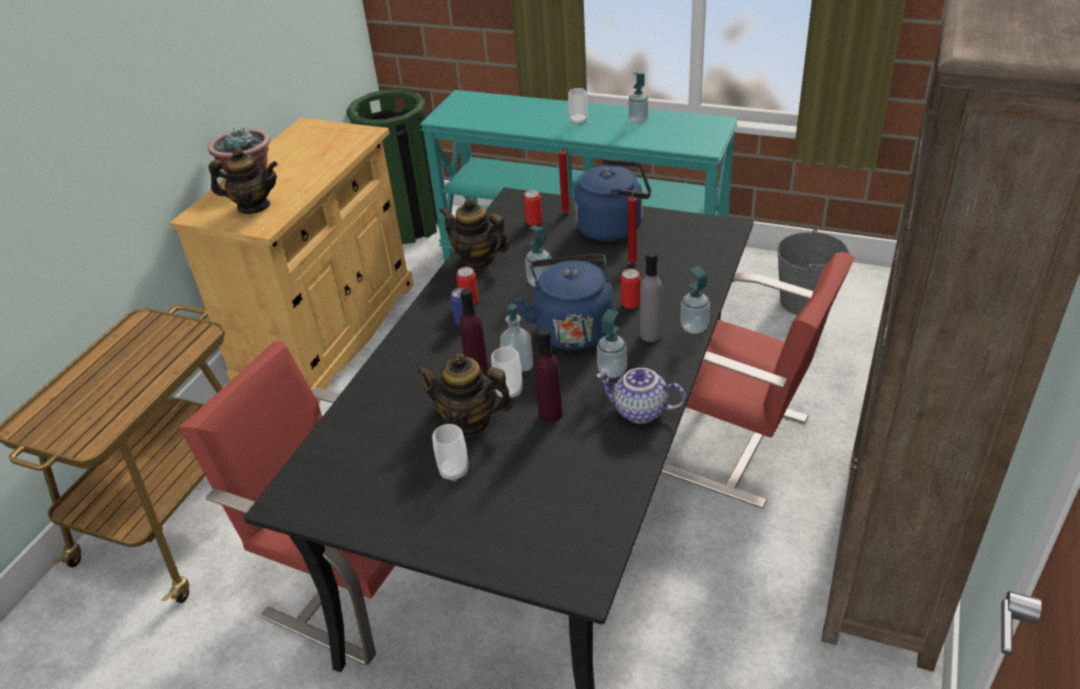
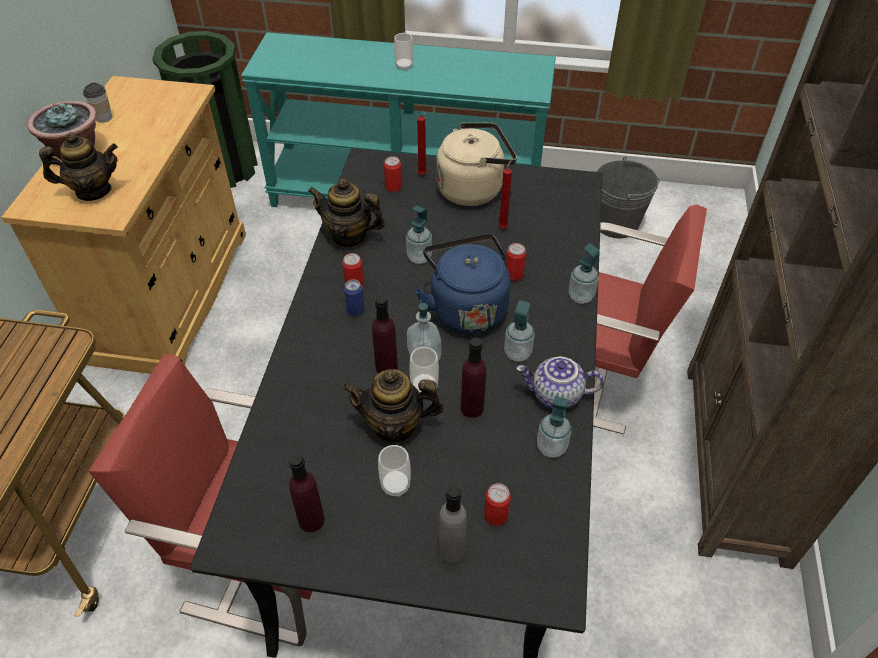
camera: 15 degrees left, 10 degrees up
blue kettle [573,159,651,242] -> beige kettle [436,122,517,206]
soap dispenser [628,73,649,123] -> soap dispenser moved to [537,396,571,458]
grey bottle [640,252,663,342] -> grey bottle moved to [439,485,467,563]
none -> cup [83,83,112,123]
none -> purple bottle [289,454,324,532]
none -> can [484,483,511,526]

